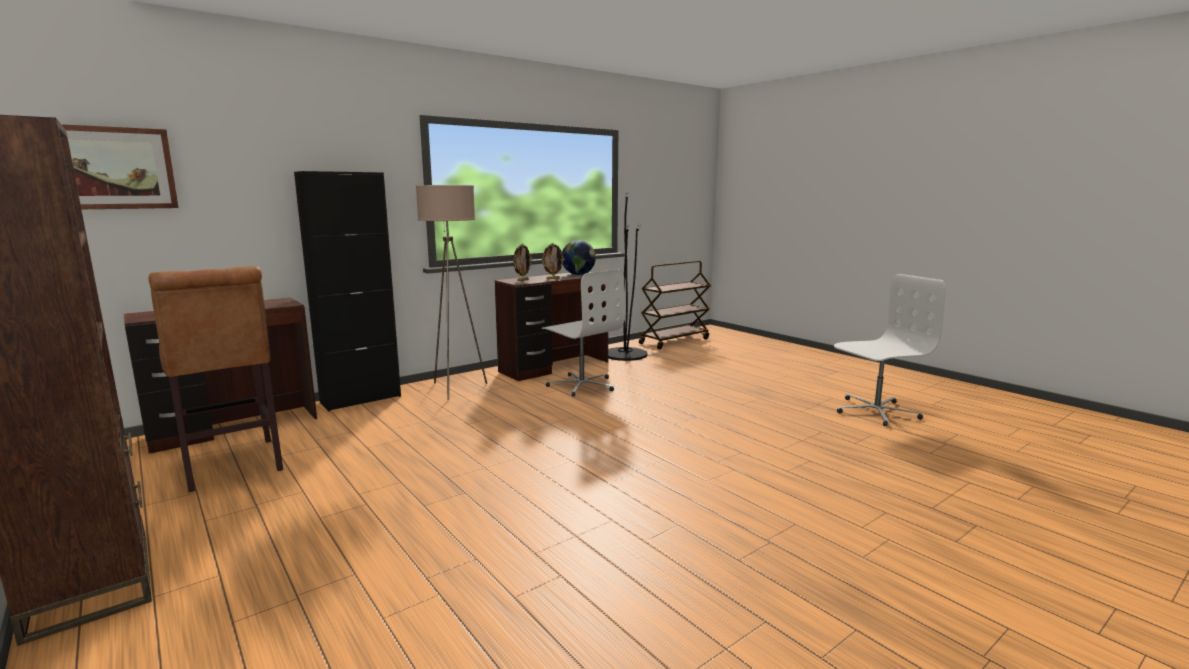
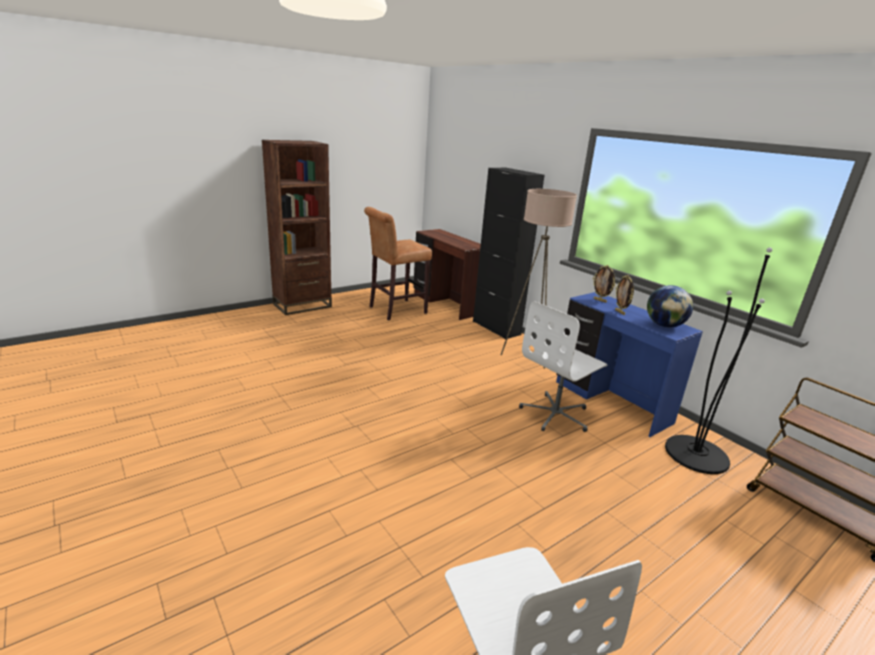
camera: 90 degrees right, 10 degrees up
picture [61,124,179,209] -> none
brown desk [495,272,608,381] -> blue desk [556,292,703,437]

